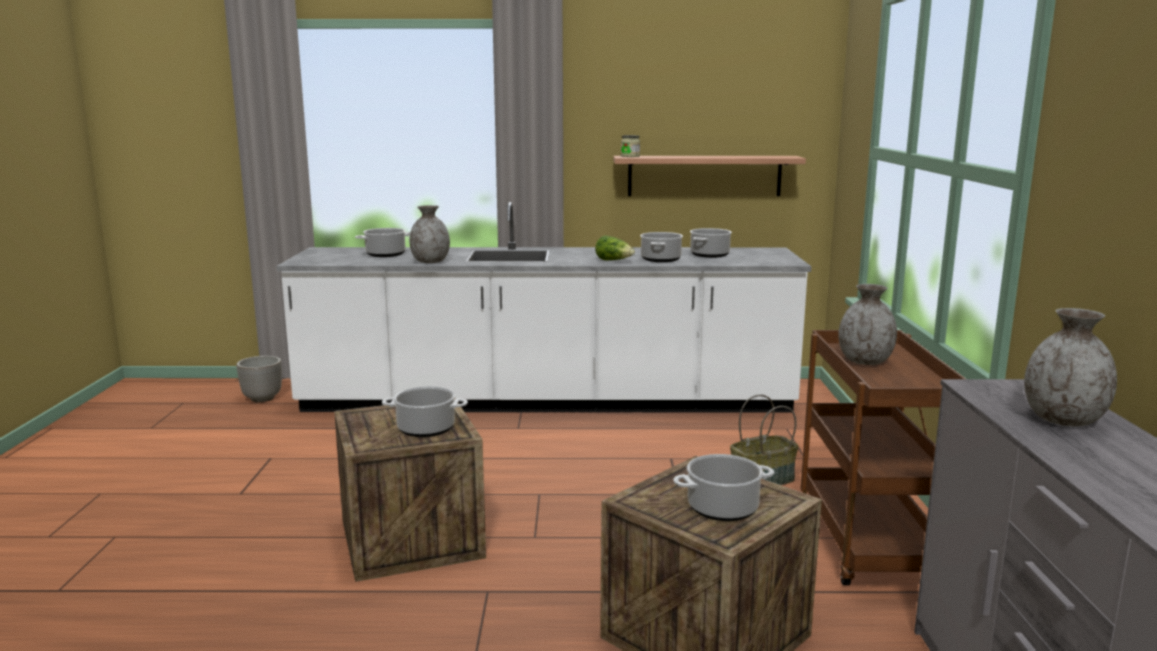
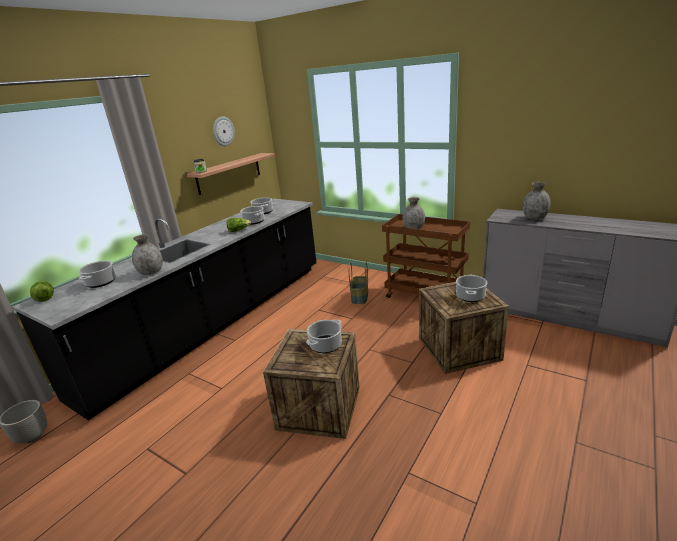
camera: 55 degrees left, 10 degrees up
white counter [277,202,811,413] -> black counter [12,199,317,421]
none -> lettuce [30,281,54,302]
none -> wall clock [213,117,235,146]

